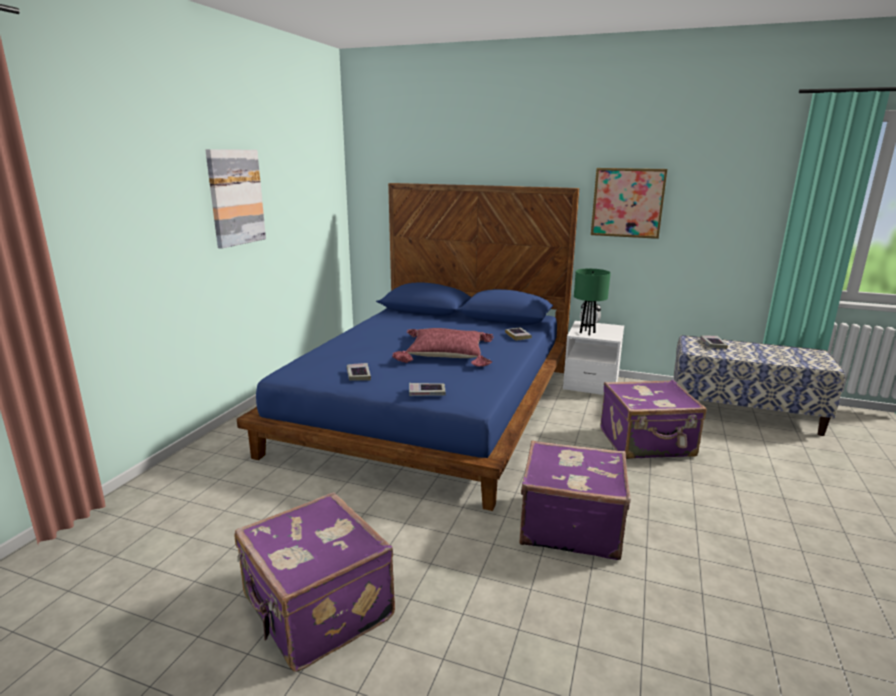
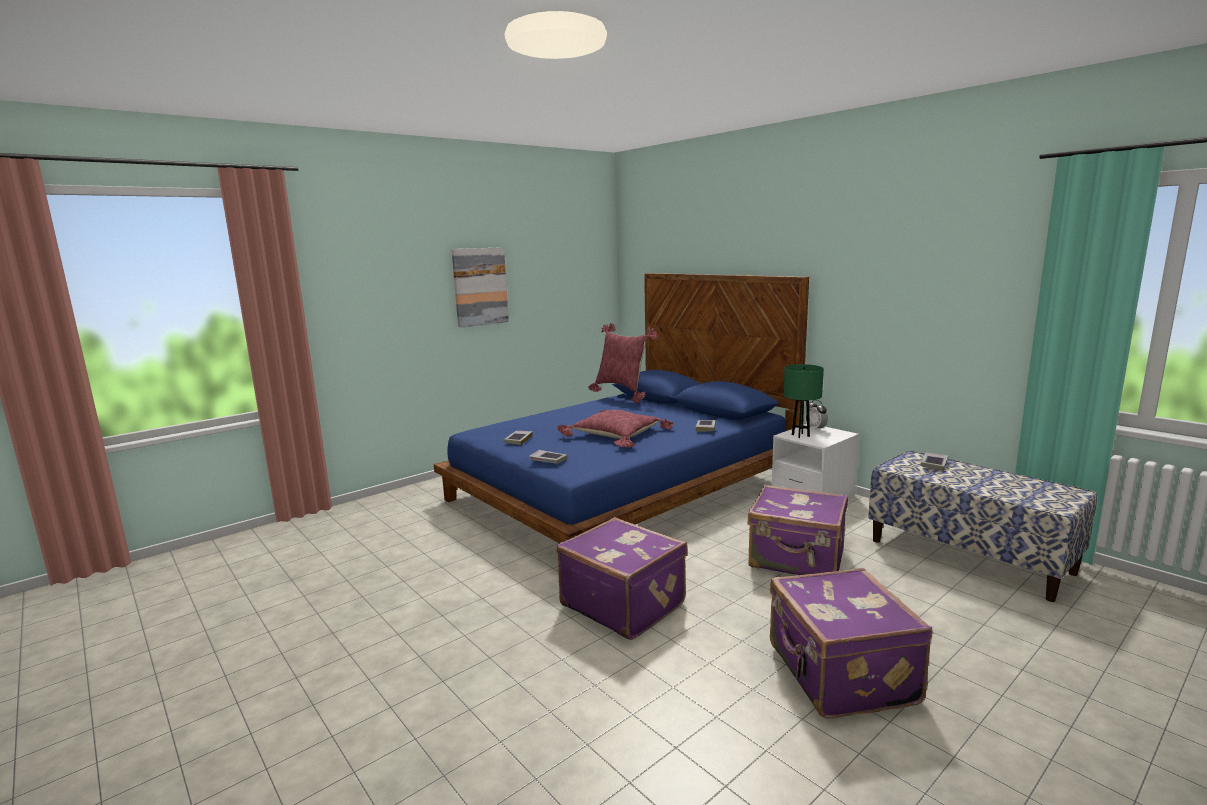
camera: 30 degrees right, 5 degrees down
purple suitcase [234,492,395,672] -> purple suitcase moved to [770,568,932,719]
picture [591,168,667,239] -> none
none -> red pillow [588,323,658,403]

